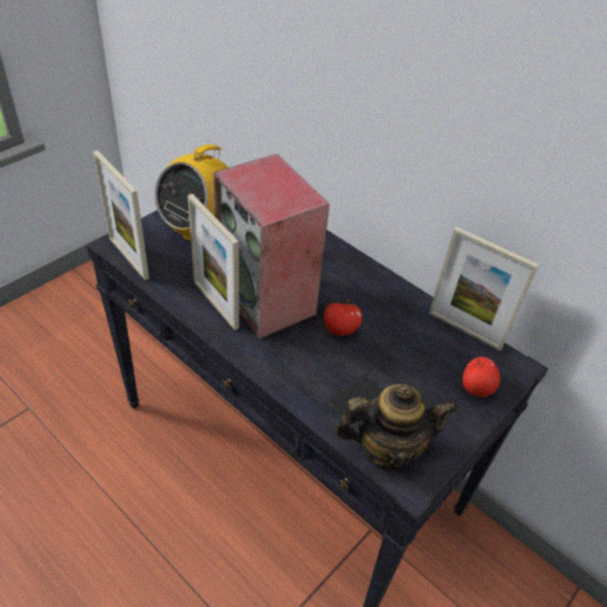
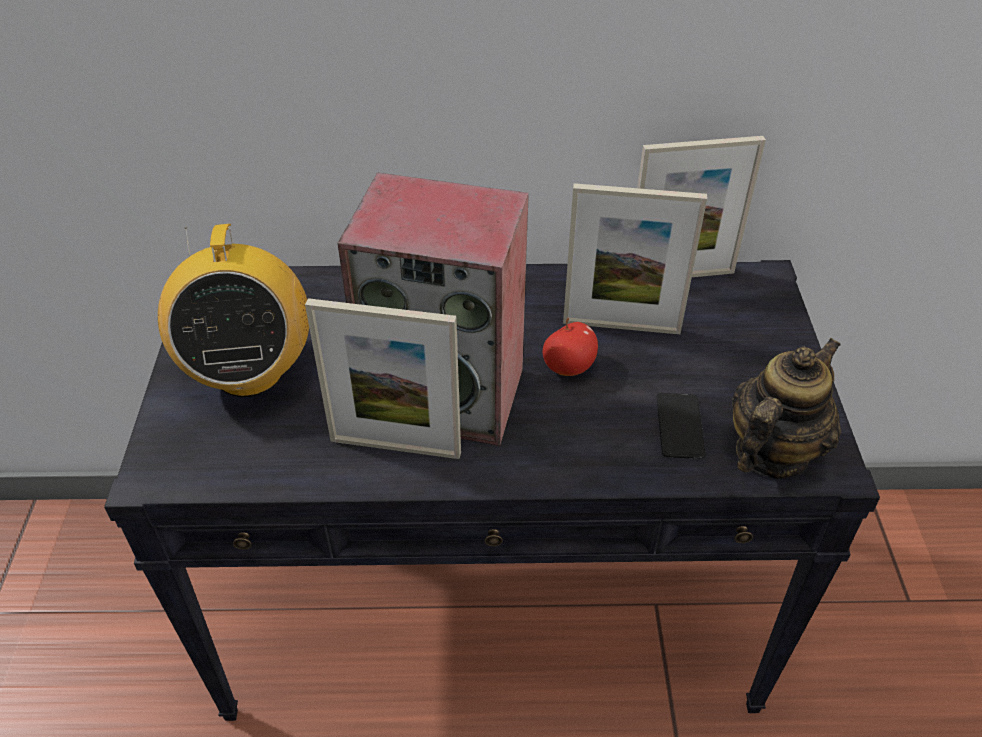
camera: 40 degrees left, 0 degrees up
picture frame [93,150,149,280] -> picture frame moved to [563,183,707,334]
apple [462,357,500,397] -> none

